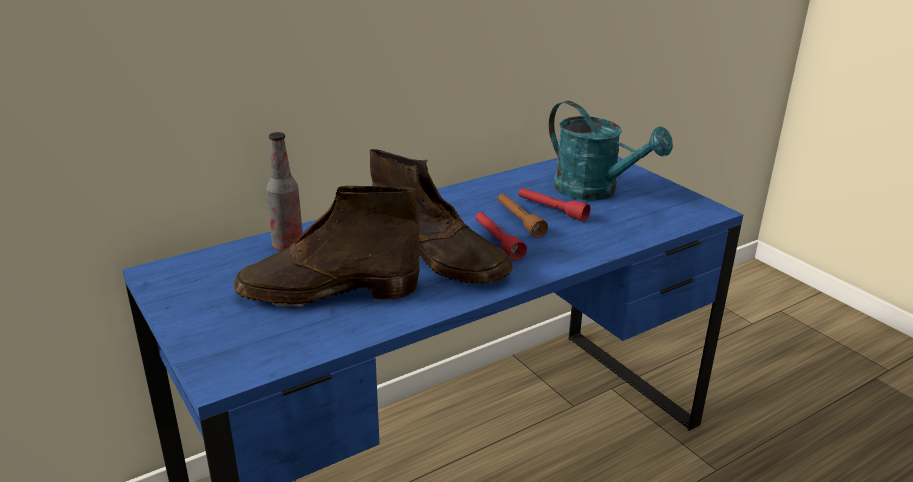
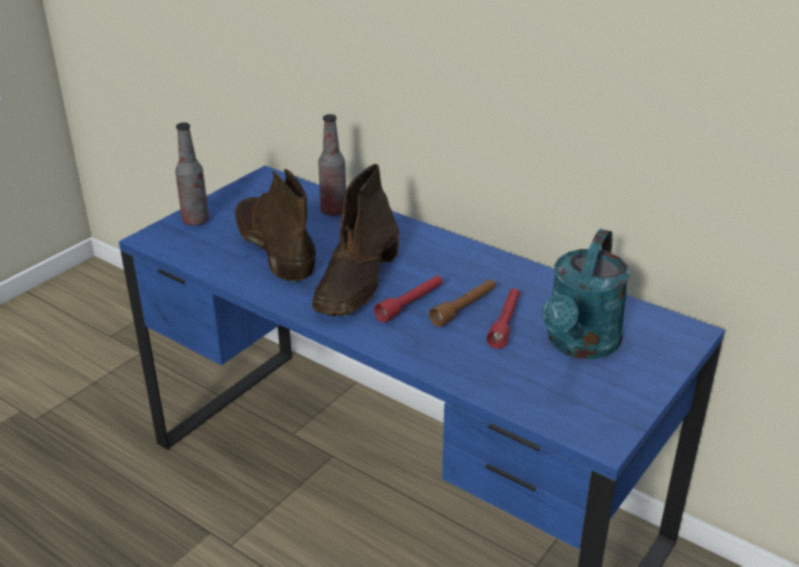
camera: 70 degrees right, 5 degrees up
none -> bottle [175,122,209,226]

